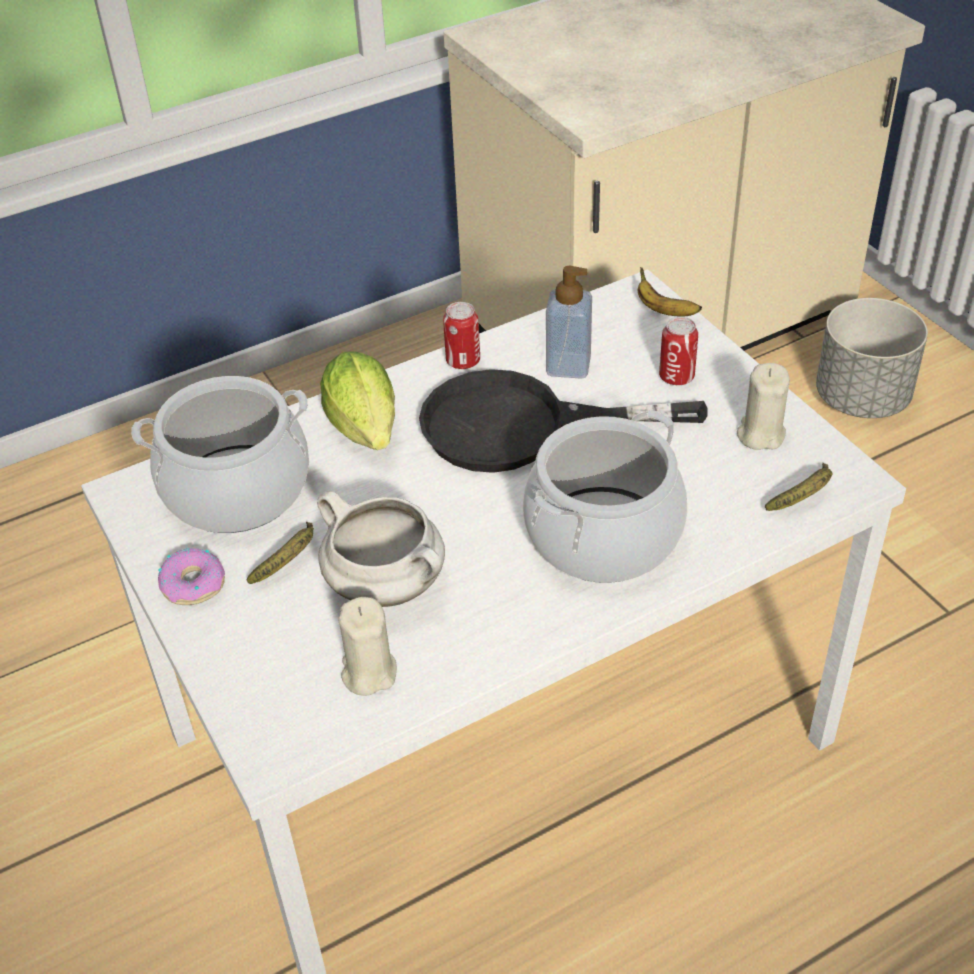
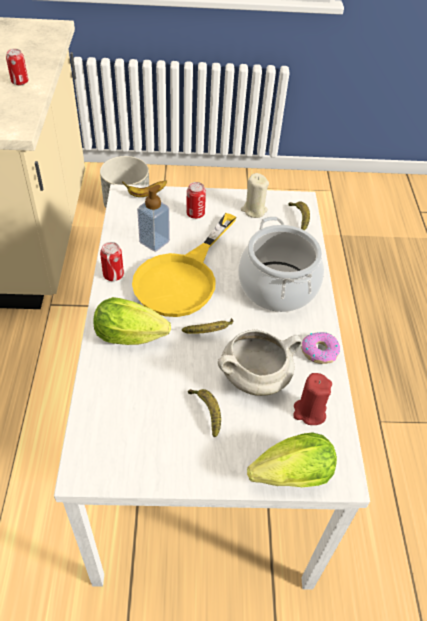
camera: 65 degrees left, 5 degrees up
cooking pot [131,376,309,533] -> none
donut [158,548,225,605] -> donut moved to [301,332,340,364]
beige candle [338,597,397,696] -> red candle [293,373,332,425]
black frying pan [419,369,708,473] -> yellow frying pan [132,213,236,317]
none -> can [6,49,28,85]
none -> banana [182,318,234,334]
none -> lettuce [247,432,337,487]

